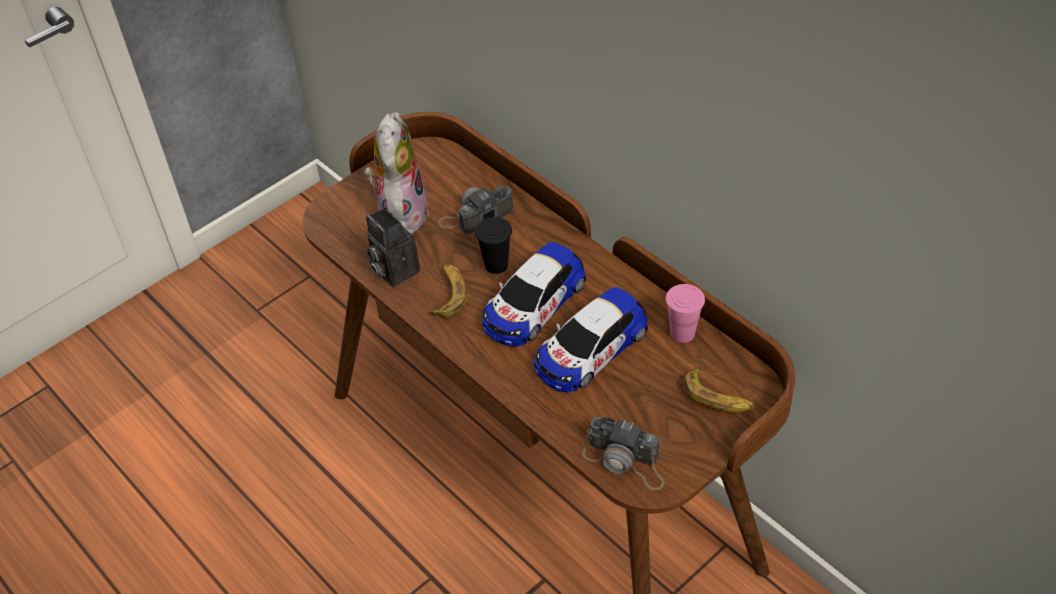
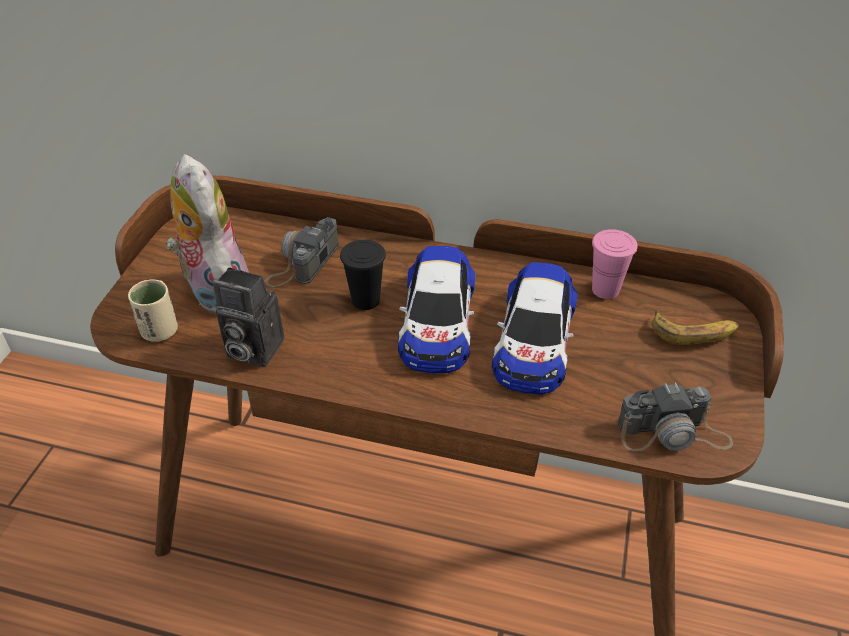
camera: 35 degrees left, 5 degrees down
banana [429,264,467,318] -> none
none -> beige cup [128,279,178,342]

